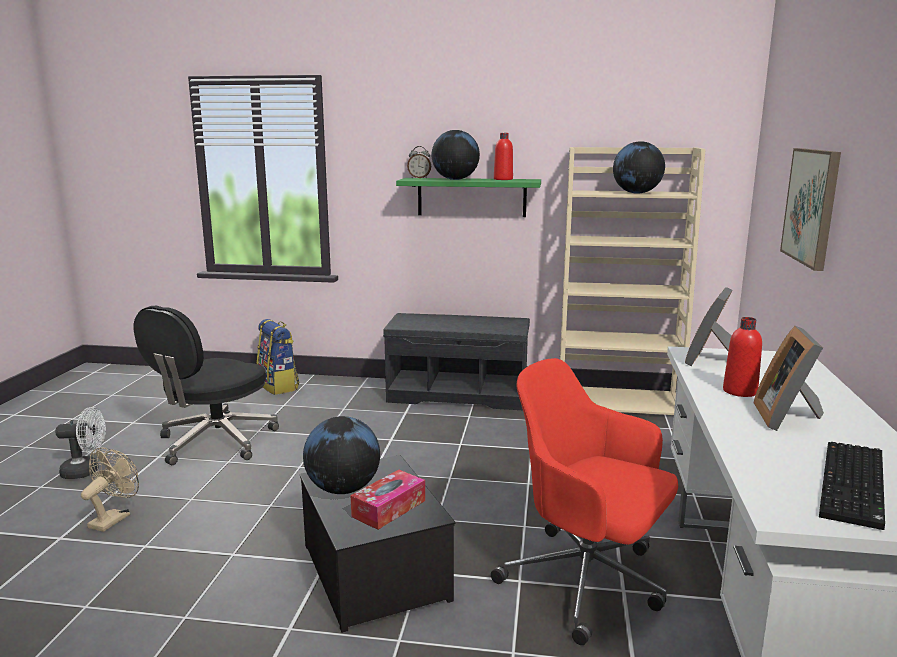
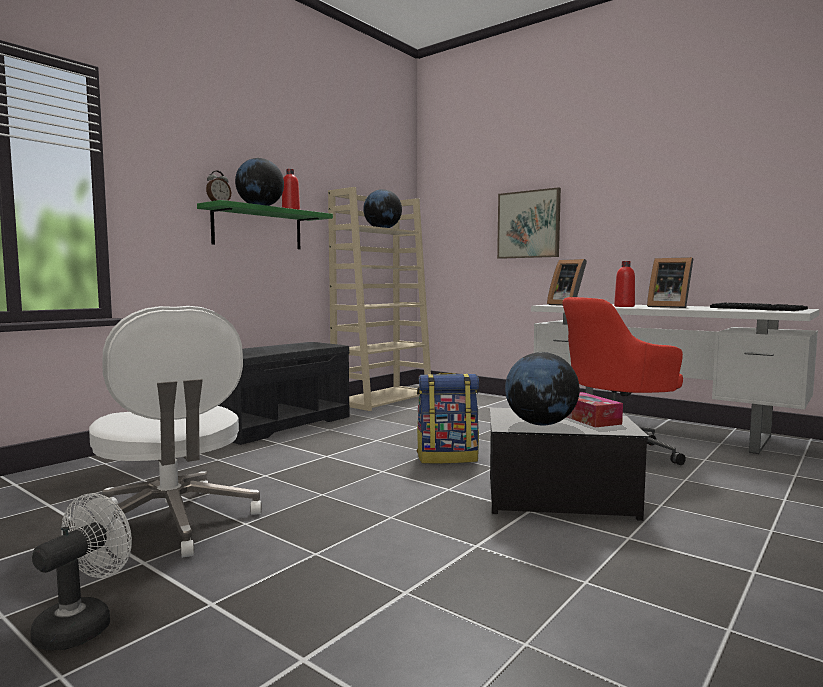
camera: 60 degrees left, 10 degrees down
beige fan [81,448,139,532] -> none
black office chair [134,306,279,465] -> white office chair [89,306,262,558]
backpack [257,319,299,395] -> backpack moved to [417,373,479,464]

